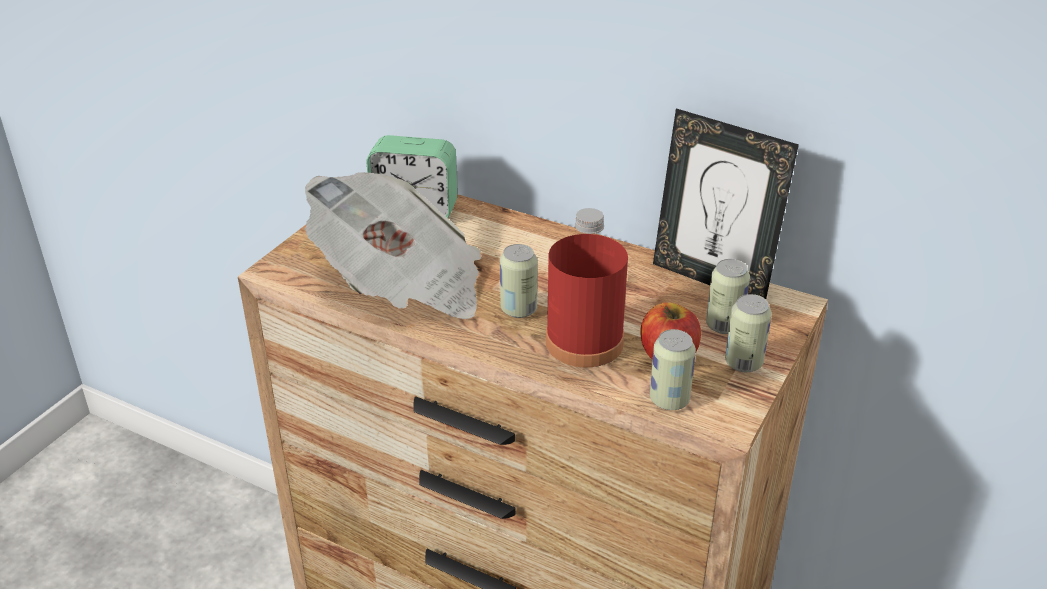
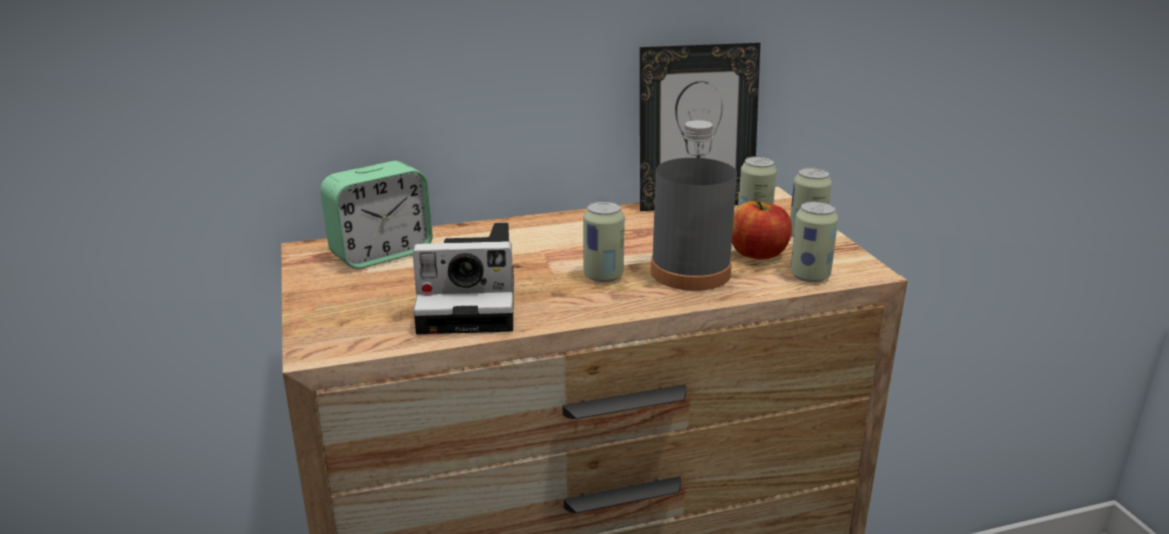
camera: 45 degrees left, 10 degrees down
newspaper [305,172,481,319] -> camera [413,223,514,335]
red bottle [546,208,628,367] -> grey bottle [651,120,737,291]

